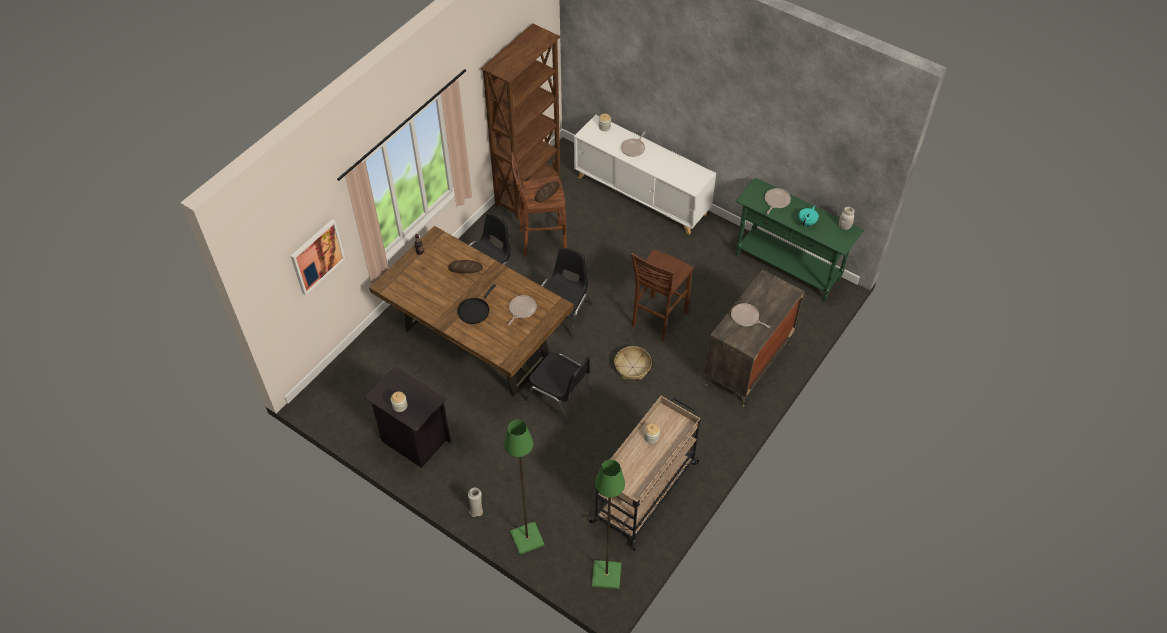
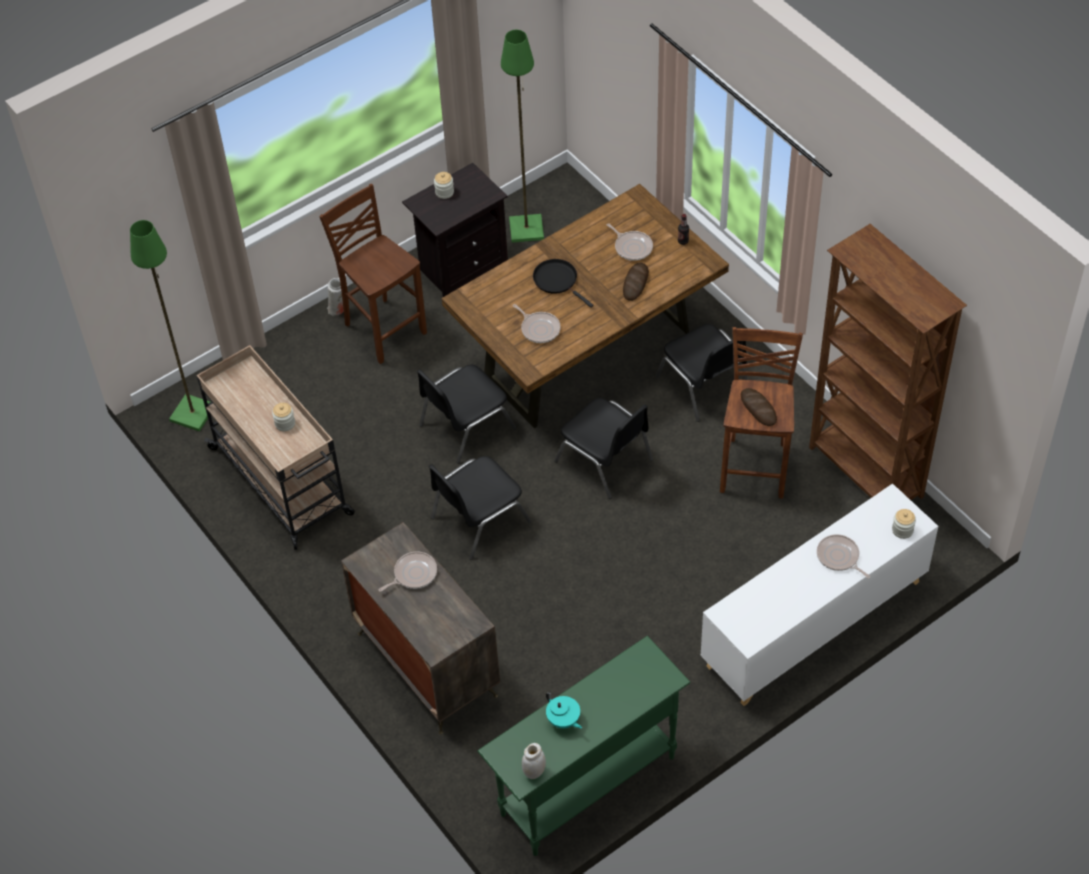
camera: 110 degrees right, 0 degrees up
picture [291,219,345,295] -> none
green floor lamp [504,420,544,555] -> green floor lamp moved to [501,30,544,243]
basket [614,346,652,380] -> black chair [428,456,531,560]
brown stool [631,250,693,342] -> brown stool moved to [319,184,427,364]
frying pan [765,188,791,214] -> frying pan moved to [606,223,653,261]

